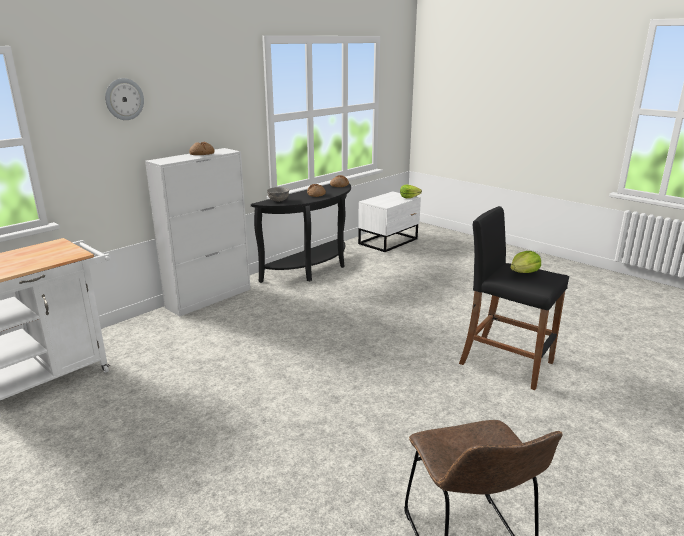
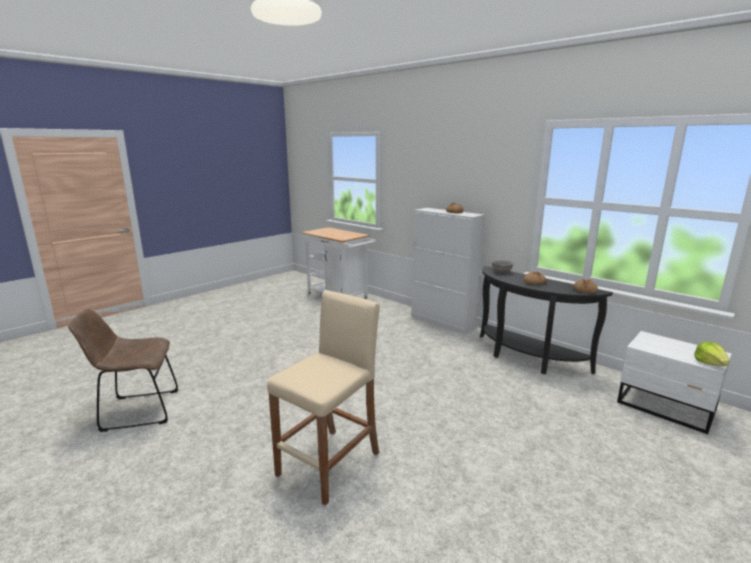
camera: 90 degrees right, 5 degrees down
wall clock [105,78,144,120] -> none
black stool [459,206,569,390] -> beige stool [267,290,380,506]
lettuce [510,251,541,273] -> none

